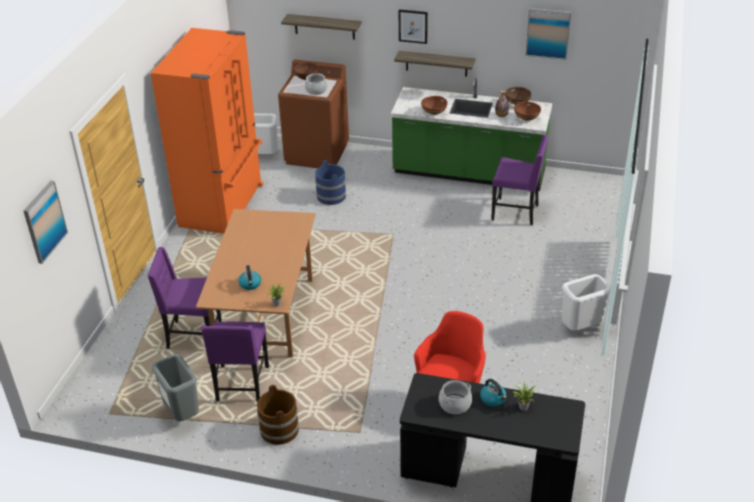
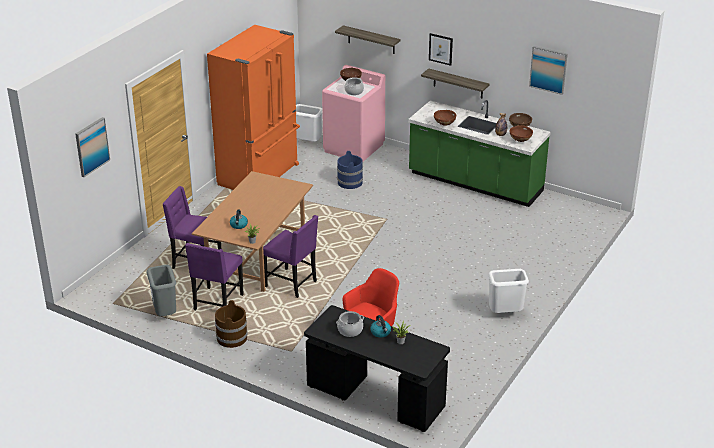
camera: 15 degrees right, 5 degrees down
brown washing machine [278,60,349,168] -> pink washing machine [322,65,385,161]
purple chair [491,135,549,225] -> purple chair moved to [263,215,318,298]

